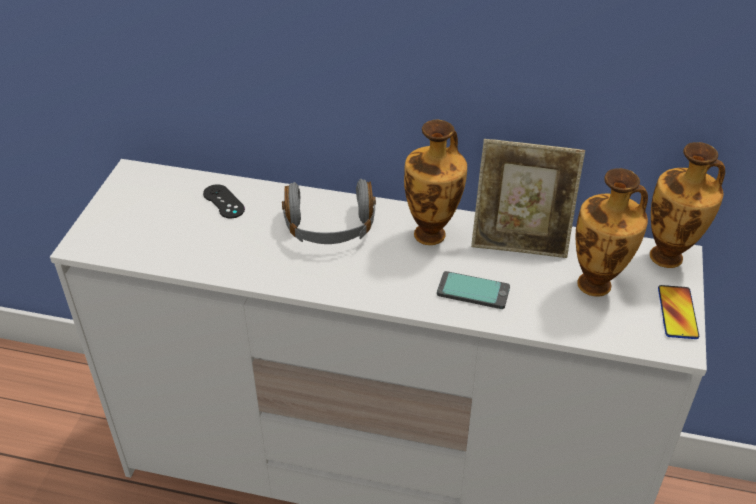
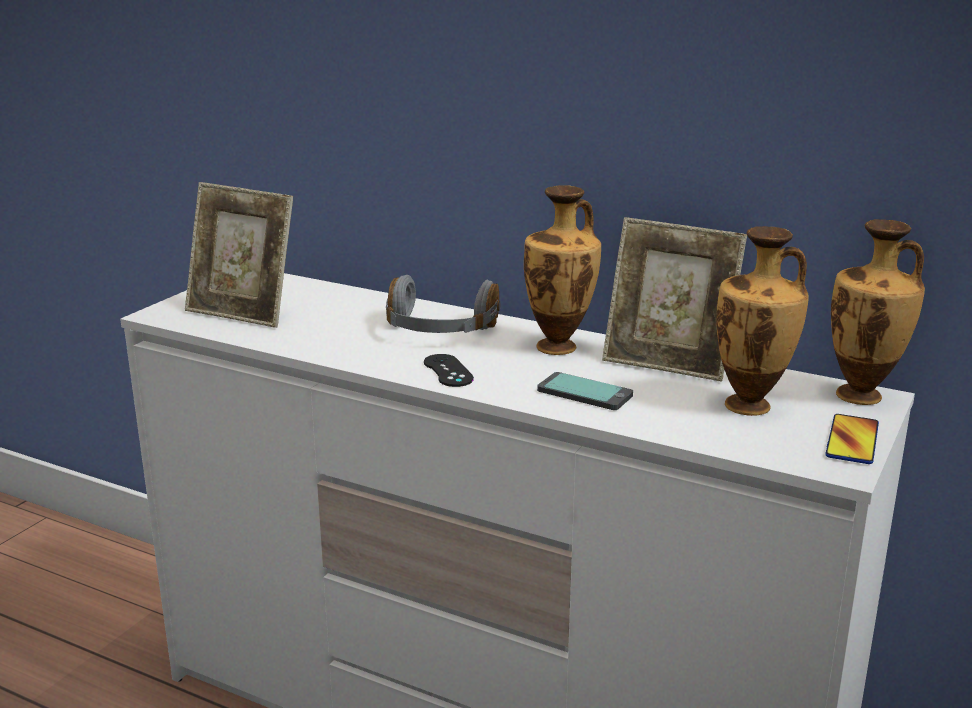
camera: 15 degrees right, 20 degrees down
black game controller [203,184,245,218] -> black game controller moved to [424,354,474,387]
none -> picture frame [185,182,293,328]

